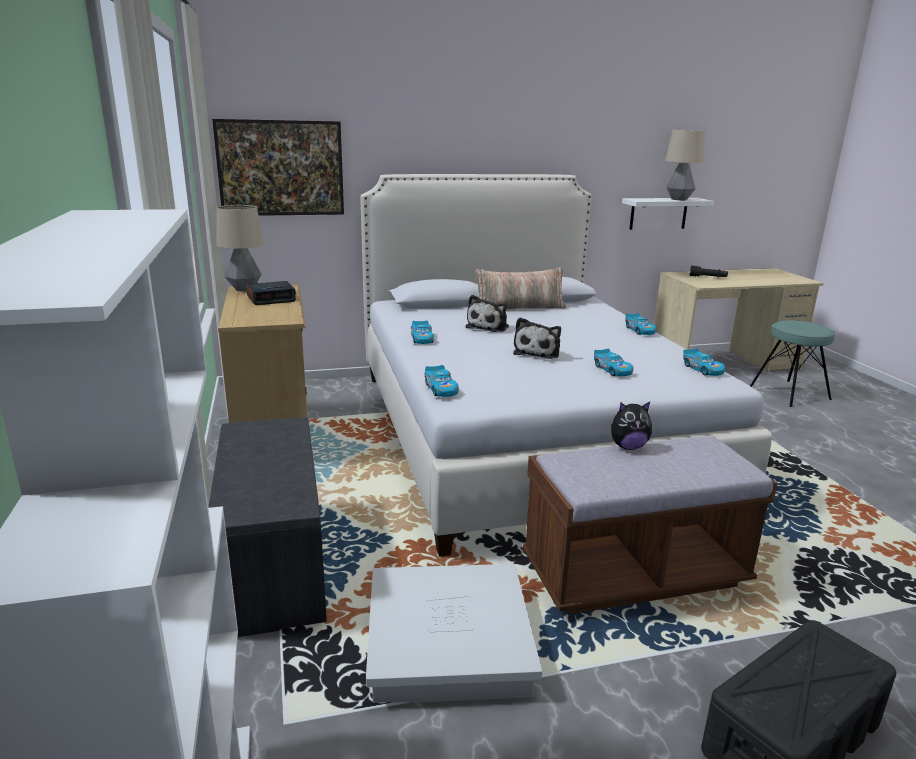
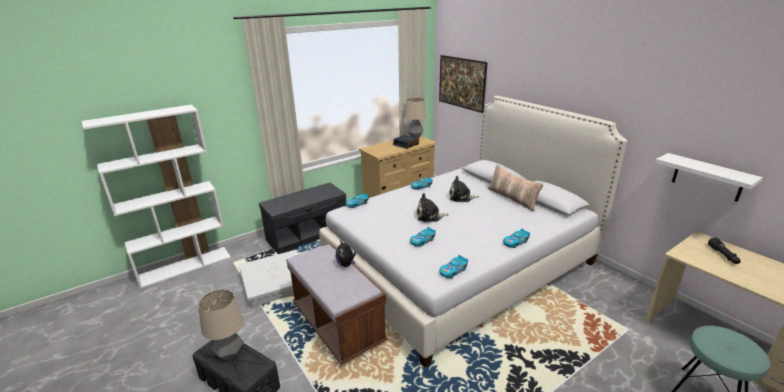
camera: 70 degrees right, 5 degrees up
table lamp [665,130,705,200] -> table lamp moved to [198,289,244,360]

